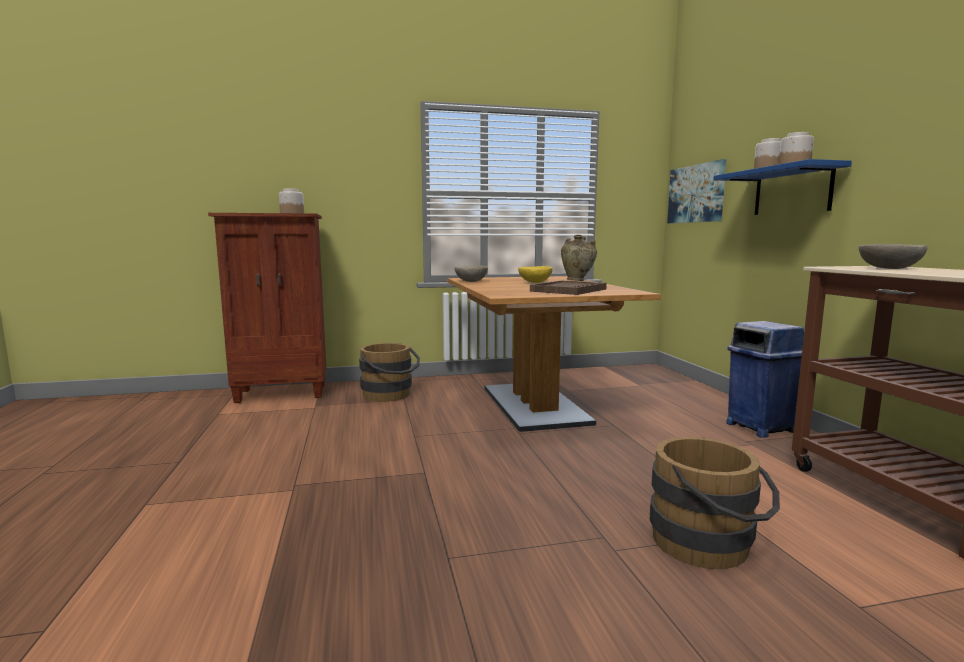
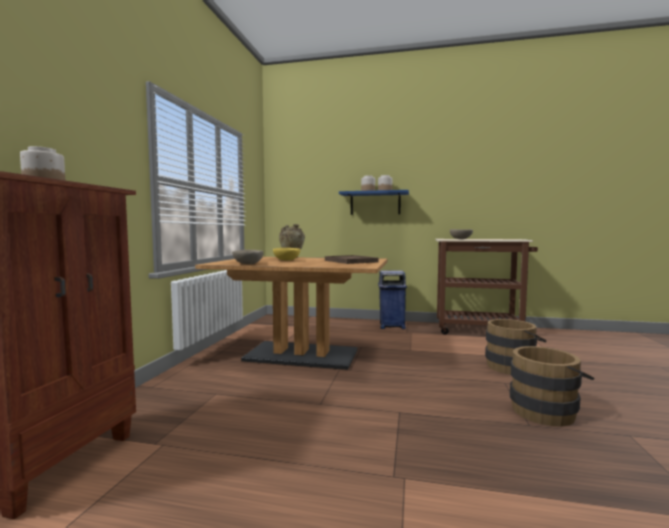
camera: 65 degrees left, 5 degrees down
brown bucket [359,343,420,402] -> brown bucket moved to [510,346,594,427]
picture [667,159,726,223] -> none

